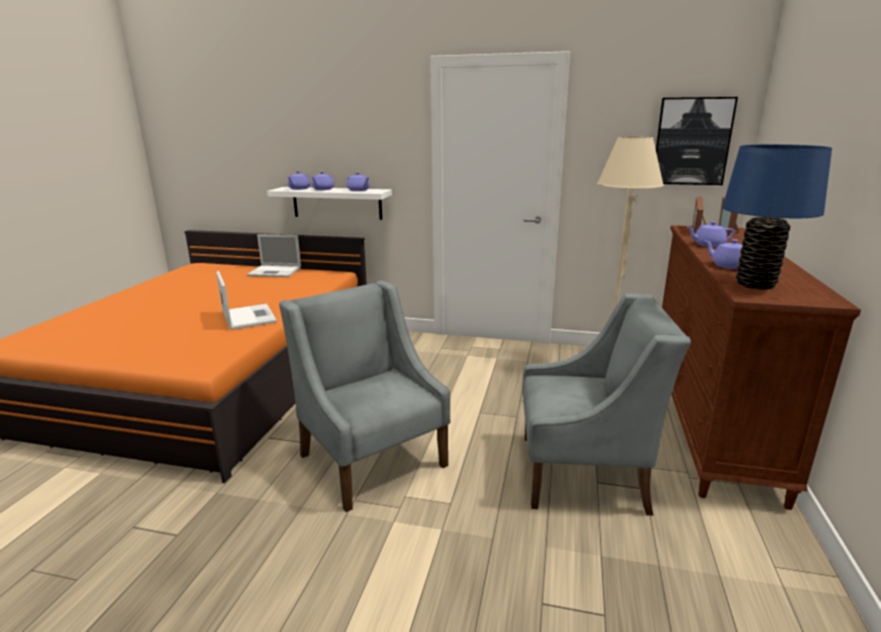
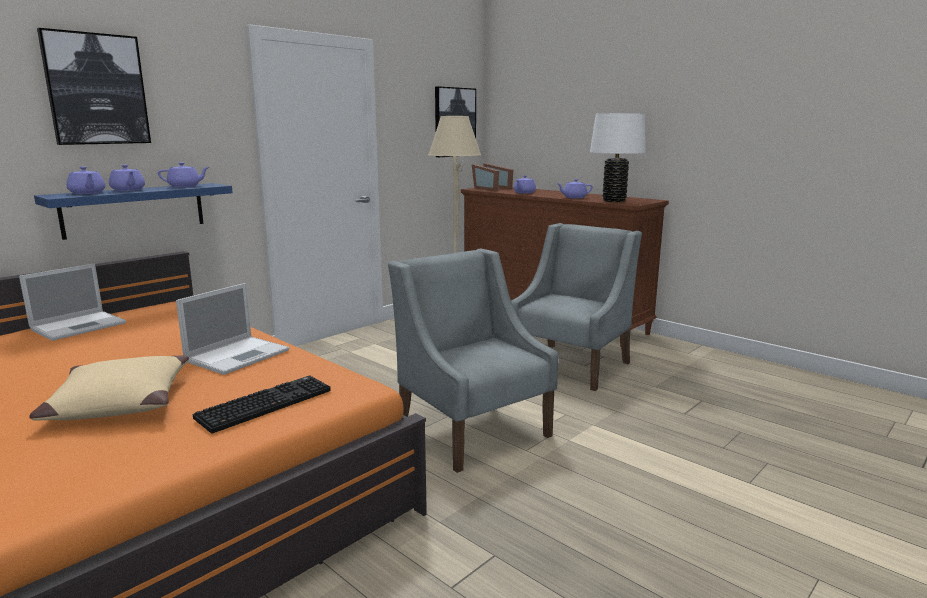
camera: 60 degrees left, 5 degrees down
laptop [216,271,277,330] -> laptop turned 120 degrees clockwise [176,283,289,375]
white shelf [267,187,392,220] -> blue shelf [34,183,233,240]
grey armchair [279,281,450,512] -> grey armchair turned 60 degrees clockwise [388,249,559,473]
blue table lamp [722,144,832,290] -> white table lamp [590,113,646,202]
none -> beige pillow [29,356,189,420]
none -> picture [37,28,151,145]
none -> keyboard [193,375,331,434]

